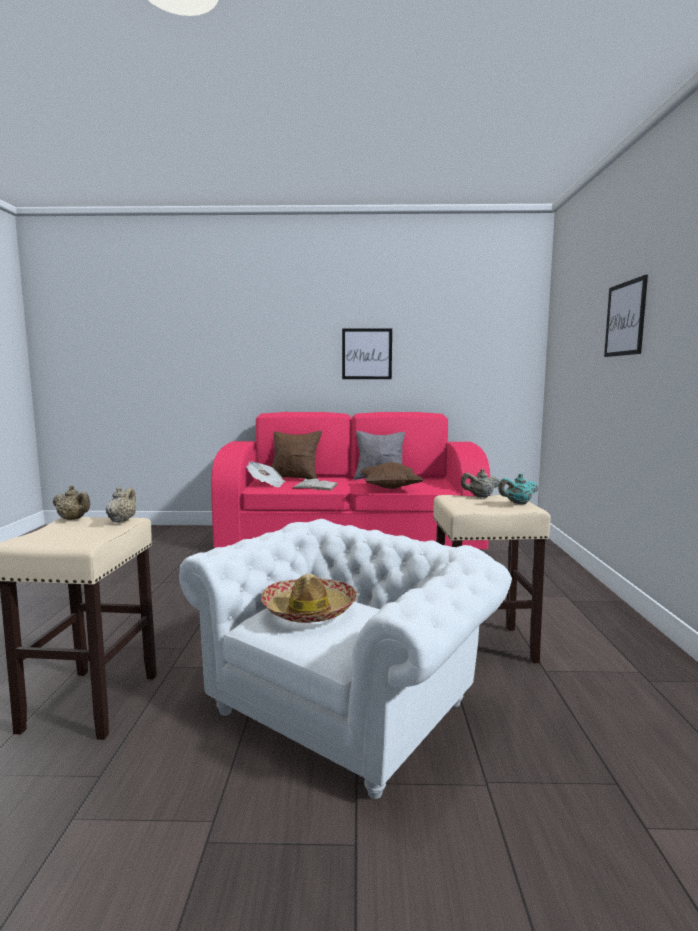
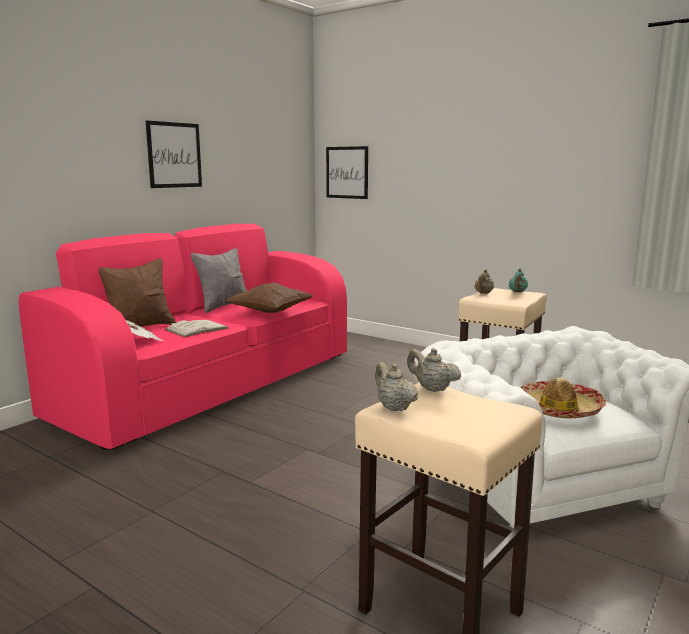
camera: 55 degrees left, 5 degrees up
beige teapot [53,485,90,520] -> beige teapot turned 90 degrees counterclockwise [375,362,418,411]
picture [604,275,648,357] -> picture moved to [326,146,368,199]

